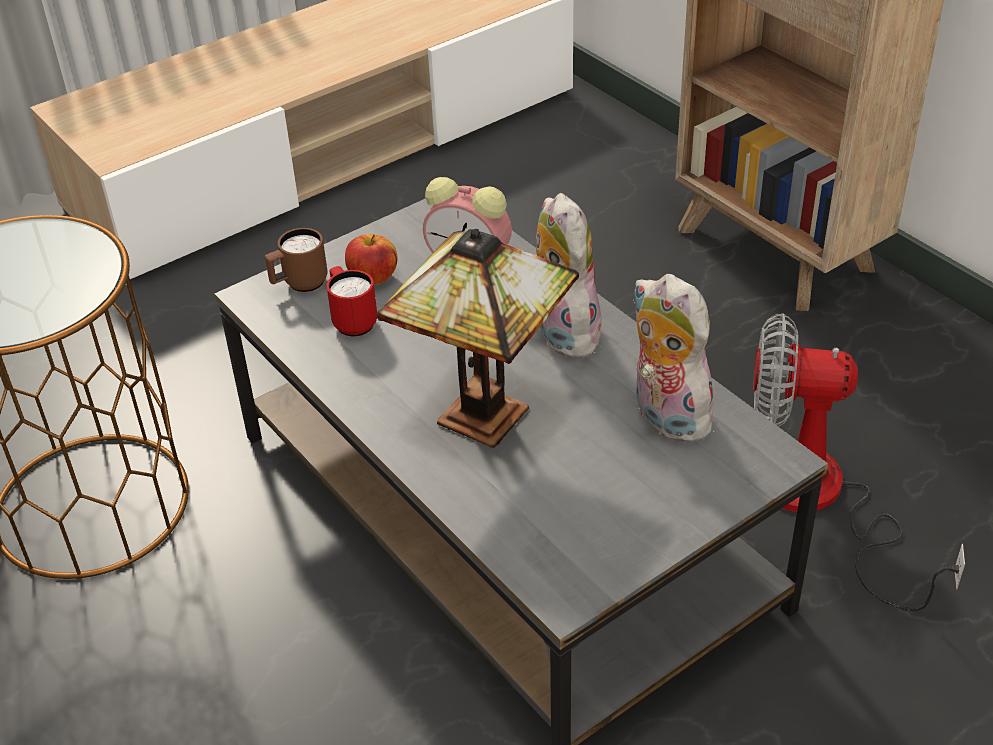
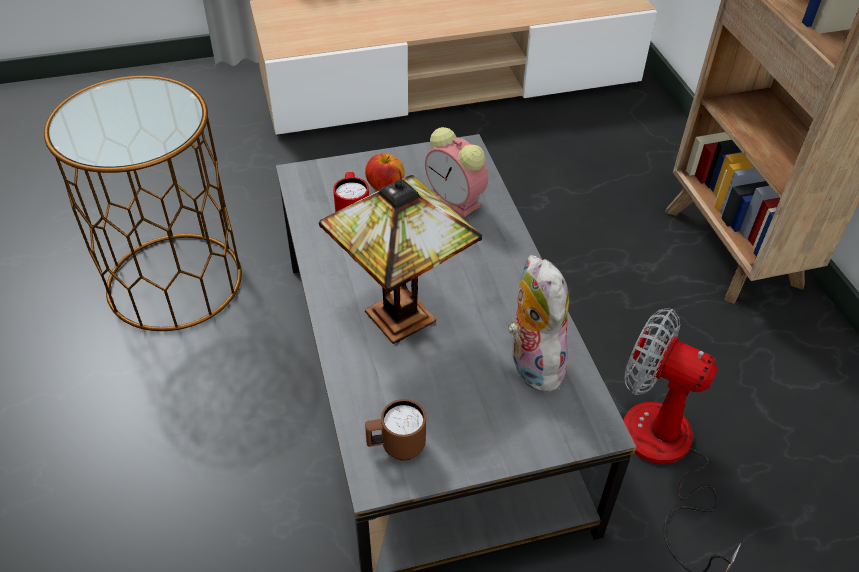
camera: 20 degrees right, 5 degrees up
brown mug [265,228,327,292] -> brown mug moved to [365,399,426,460]
plush toy [536,193,602,358] -> none

